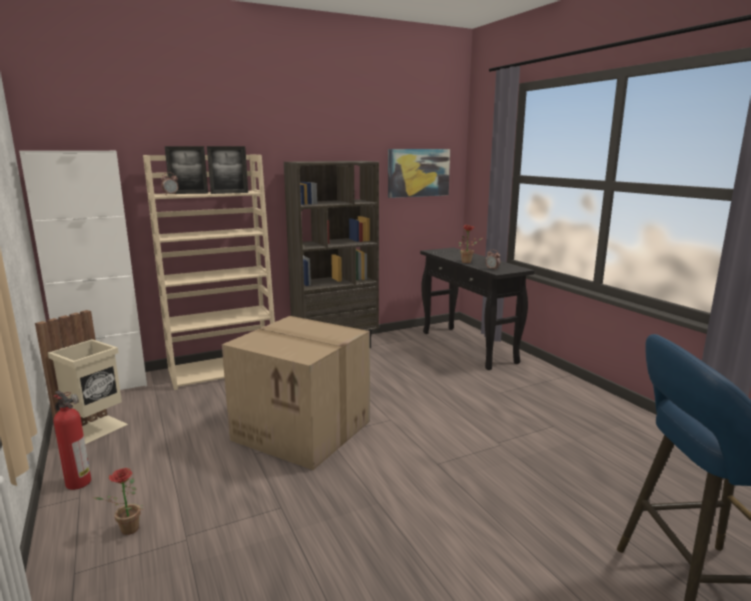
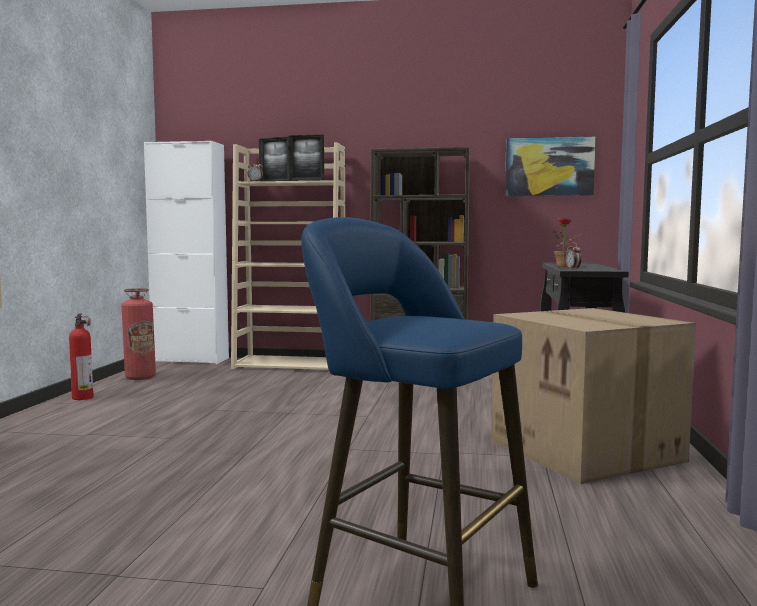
camera: 35 degrees right, 10 degrees down
beige trash can [35,310,128,444] -> fire extinguisher [121,288,156,380]
potted plant [94,468,143,535] -> none
cardboard box [222,316,370,470] -> cardboard box moved to [491,308,696,484]

